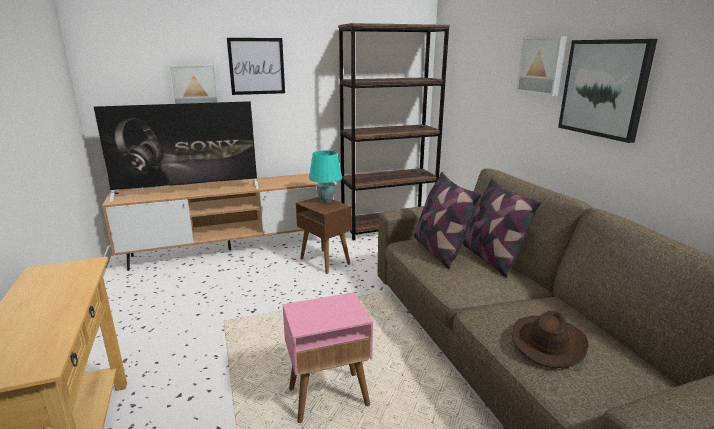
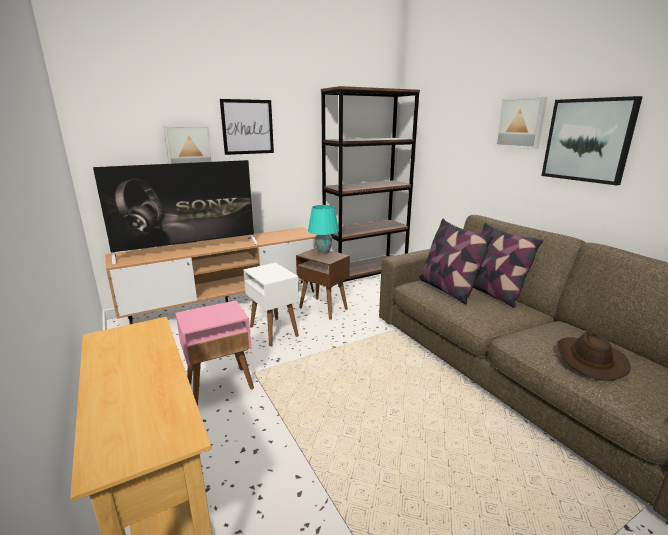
camera: 10 degrees left, 0 degrees up
pink side table [283,292,373,423] -> pink side table moved to [175,300,254,406]
none -> white side table [243,263,299,346]

